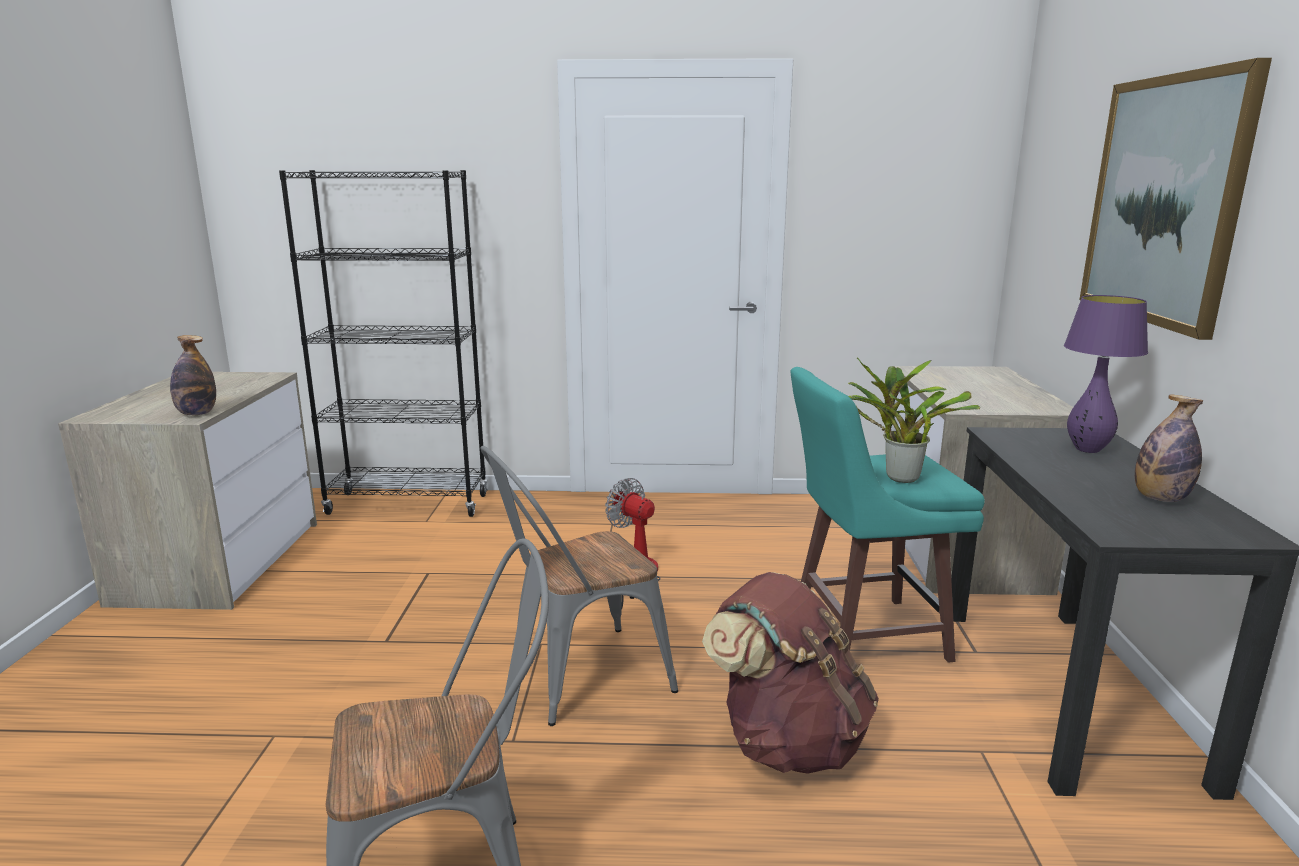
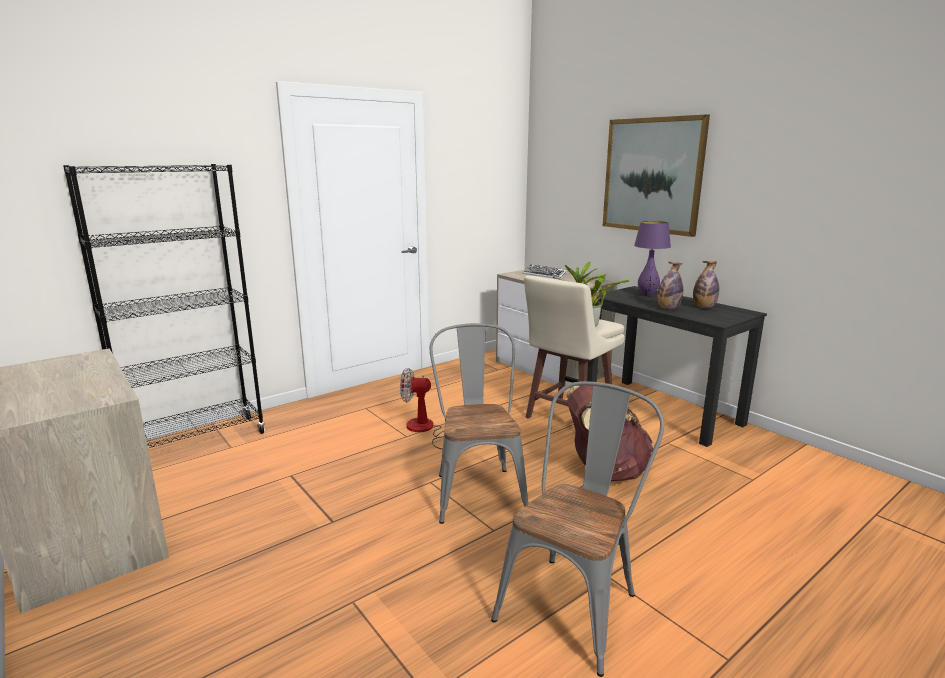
camera: 40 degrees left, 0 degrees up
bottle [170,335,216,415] -> bottle moved to [657,262,683,309]
grey chair [480,446,678,726] -> grey chair turned 150 degrees clockwise [429,323,529,524]
turquoise stool [791,367,985,663] -> beige stool [524,275,625,419]
none -> keyboard [523,265,567,279]

